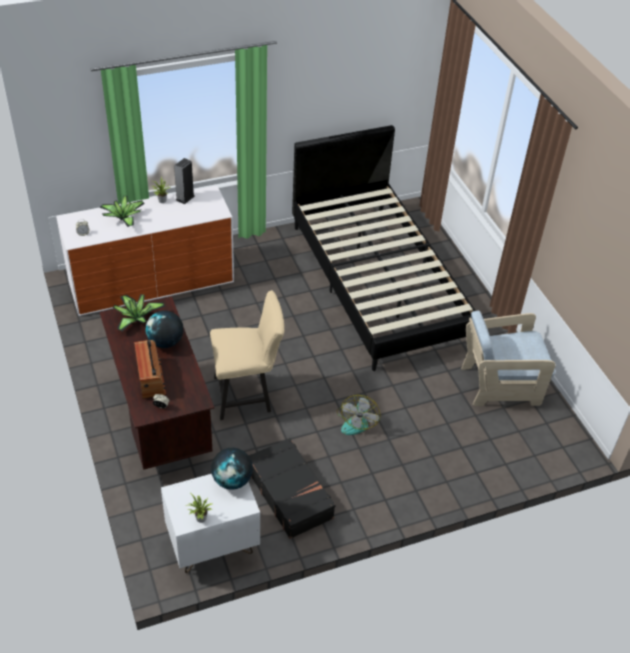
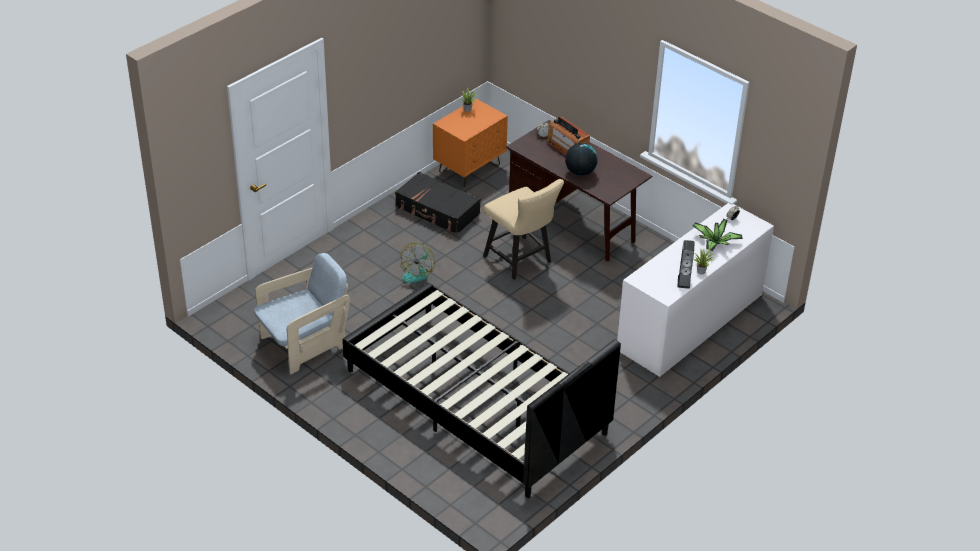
camera: 155 degrees right, 5 degrees down
potted plant [113,294,165,332] -> none
white nightstand [161,474,260,573] -> orange nightstand [433,99,508,187]
beige chair [210,290,285,420] -> beige chair turned 90 degrees counterclockwise [483,179,564,280]
globe [211,447,253,490] -> none
fan [336,395,381,435] -> fan turned 150 degrees counterclockwise [400,243,435,283]

